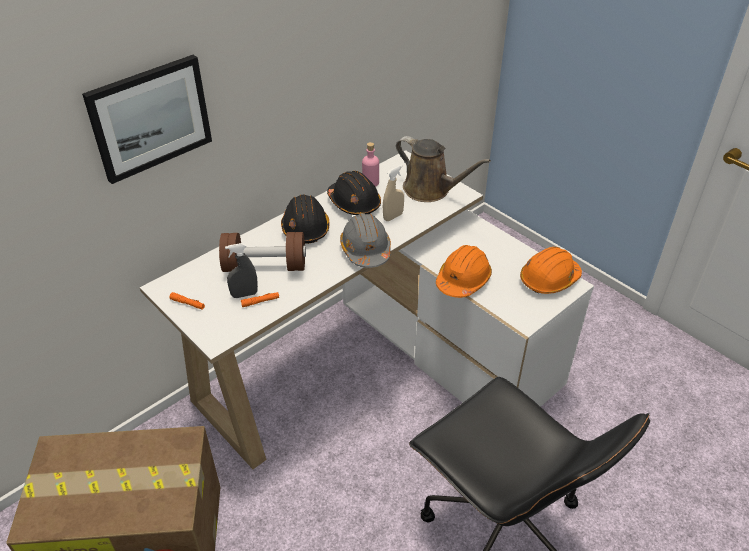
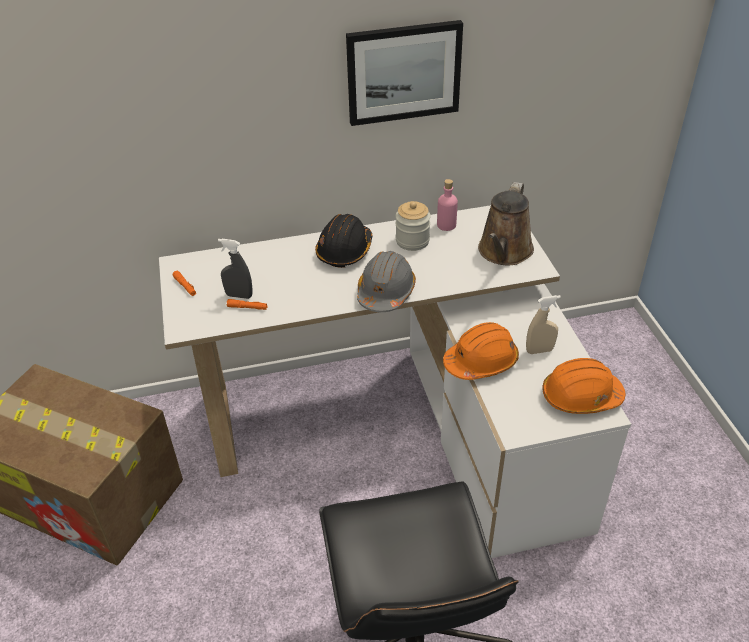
camera: 30 degrees right, 0 degrees up
picture [82,55,212,184] -> picture moved to [346,20,463,126]
brown dumbbell [219,232,306,272] -> none
black hard hat [327,171,381,215] -> jar [396,201,431,251]
beige spray bottle [383,165,404,221] -> beige spray bottle moved to [526,295,561,354]
brown watering can [396,136,491,202] -> brown watering can turned 45 degrees clockwise [478,182,534,265]

